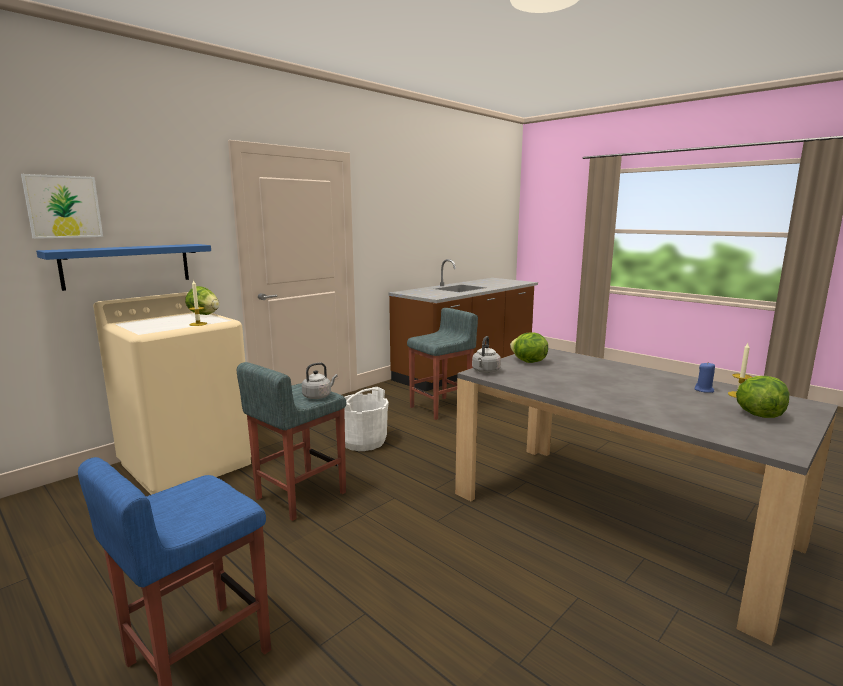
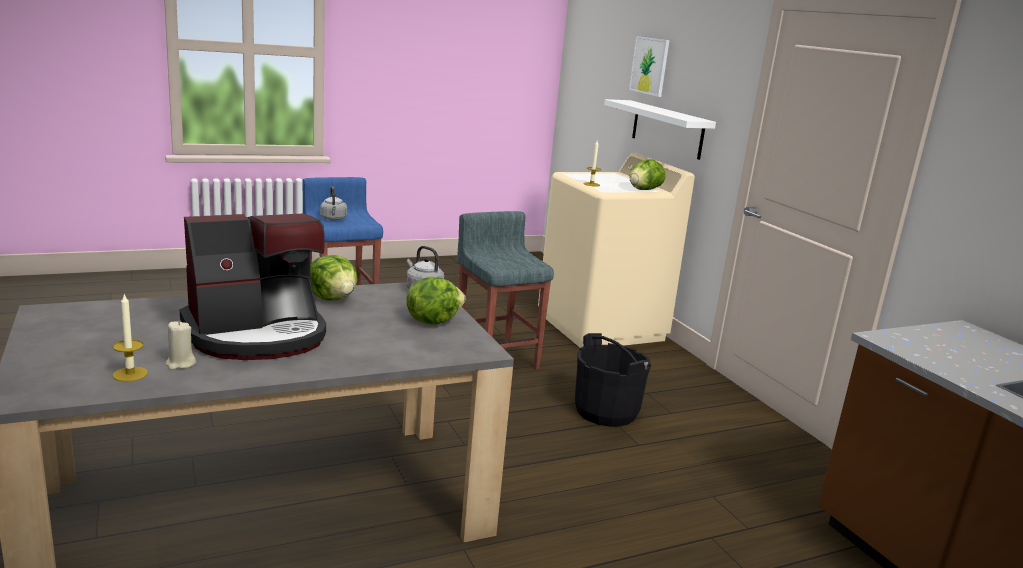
camera: 110 degrees right, 5 degrees up
blue shelf [36,244,211,291] -> white shelf [604,99,716,160]
grey kettle [302,362,338,399] -> grey kettle moved to [320,186,347,220]
white bucket [344,387,388,451] -> black bucket [575,333,651,427]
grey stool [407,308,478,420] -> none
blue candle [695,363,715,393] -> beige candle [165,321,196,370]
lettuce [736,376,789,418] -> lettuce moved to [310,255,358,301]
none -> coffee machine [180,213,326,360]

